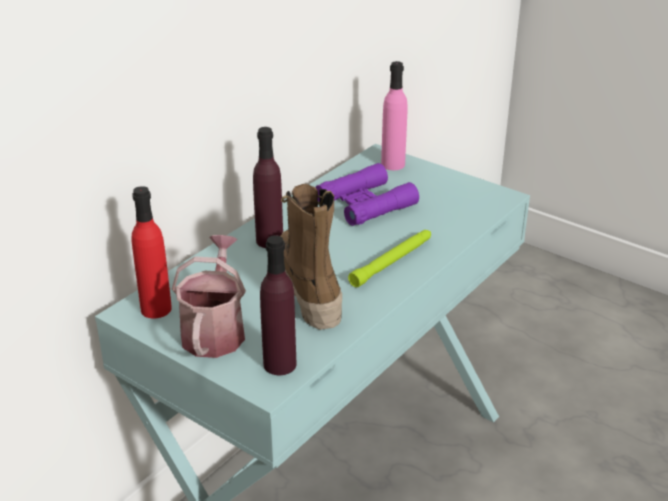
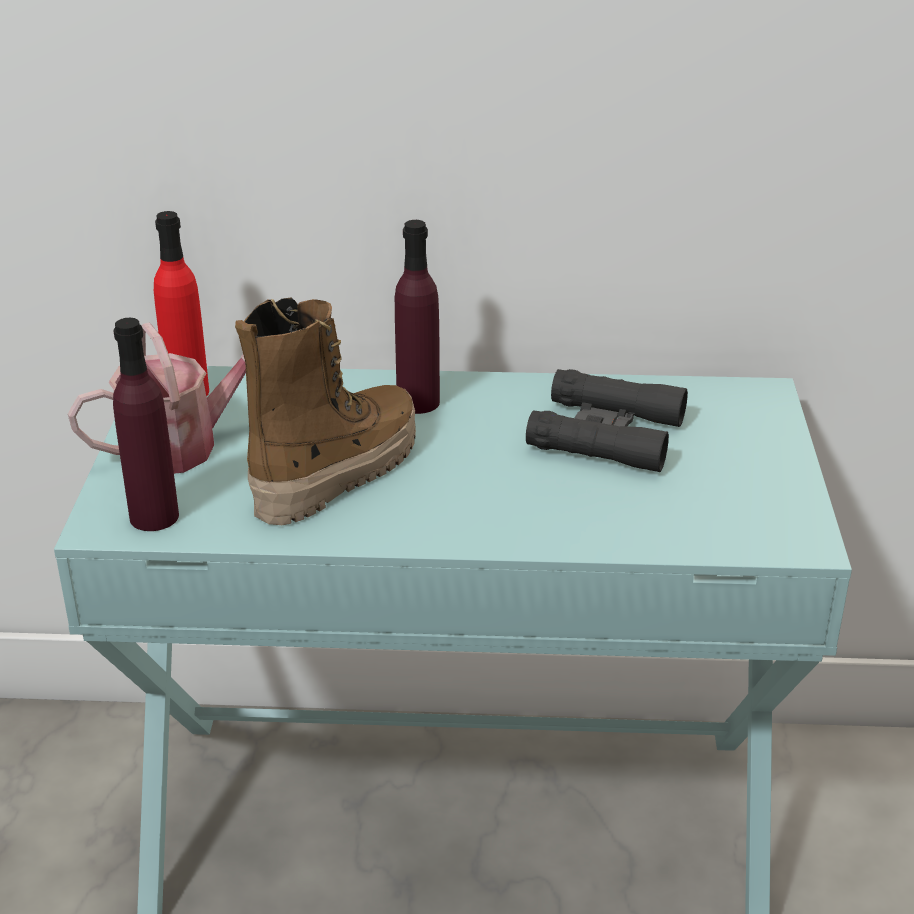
camera: 55 degrees right, 0 degrees up
purple binoculars [315,163,419,226] -> black binoculars [526,369,688,472]
green flashlight [348,230,431,287] -> none
pink bottle [381,61,408,170] -> none

